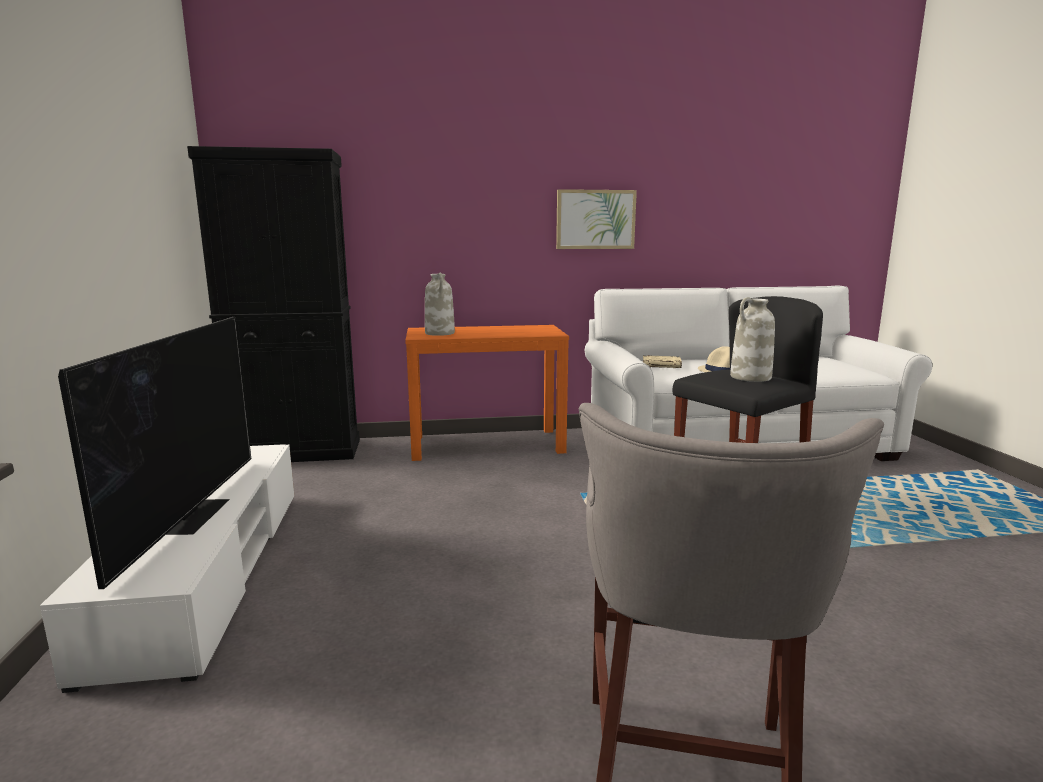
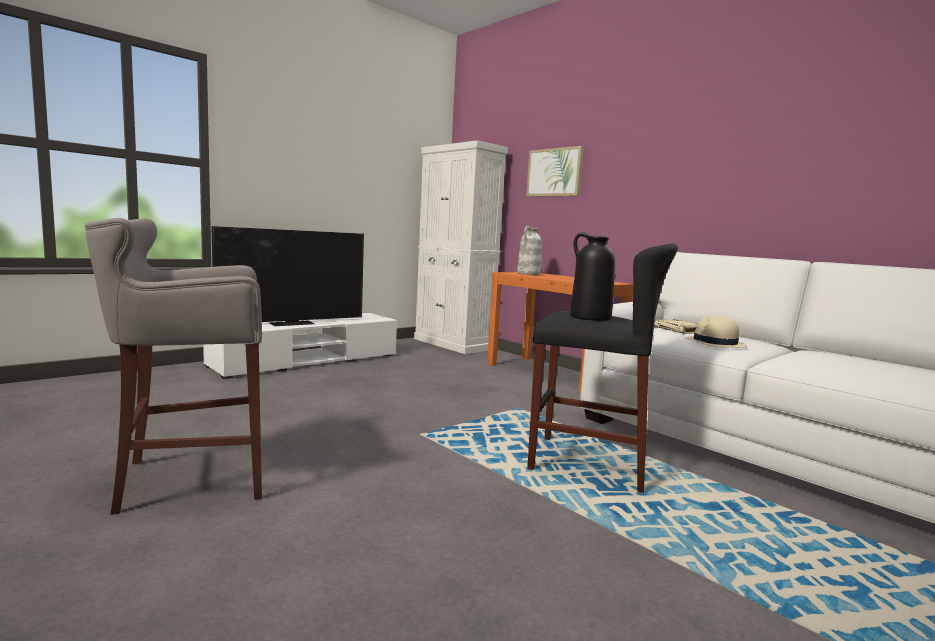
camera: 55 degrees right, 5 degrees down
black cabinet [187,146,360,462] -> white cabinet [414,140,508,354]
picture [556,189,637,249] -> picture moved to [526,146,584,197]
white vase [730,297,775,382] -> black vase [570,232,615,321]

